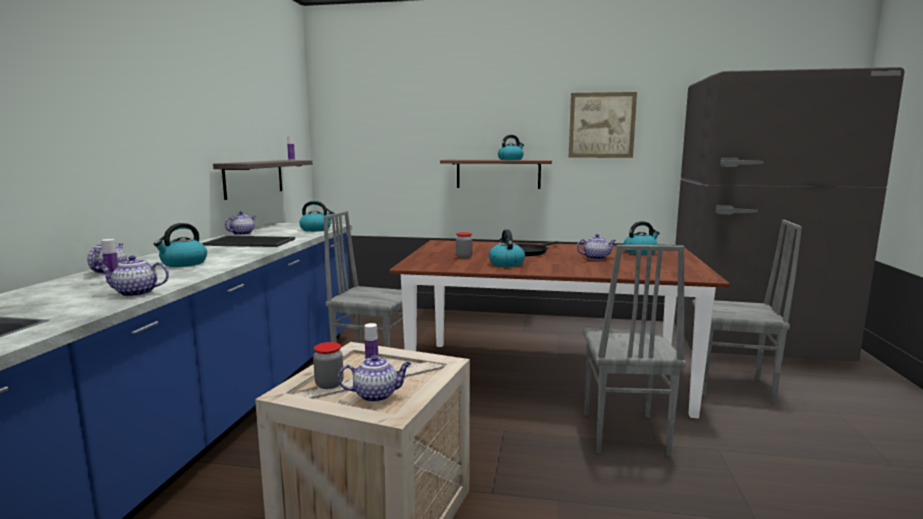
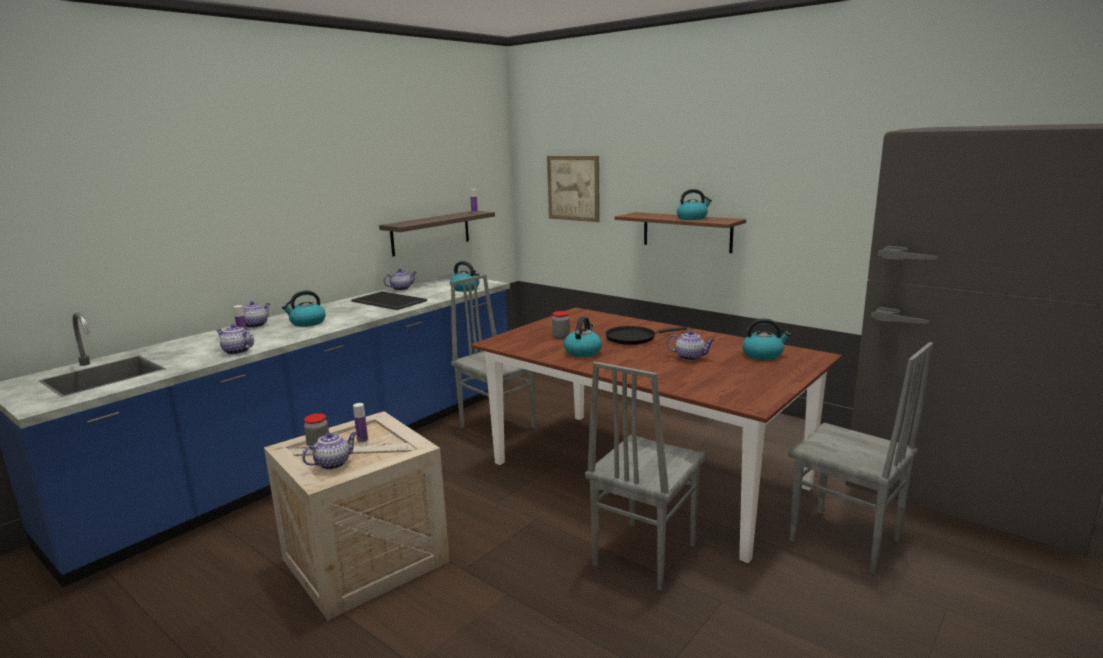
camera: 30 degrees right, 5 degrees up
teapot [338,355,411,402] -> teapot turned 60 degrees counterclockwise [302,432,357,470]
picture [569,92,637,158] -> picture moved to [547,156,600,222]

